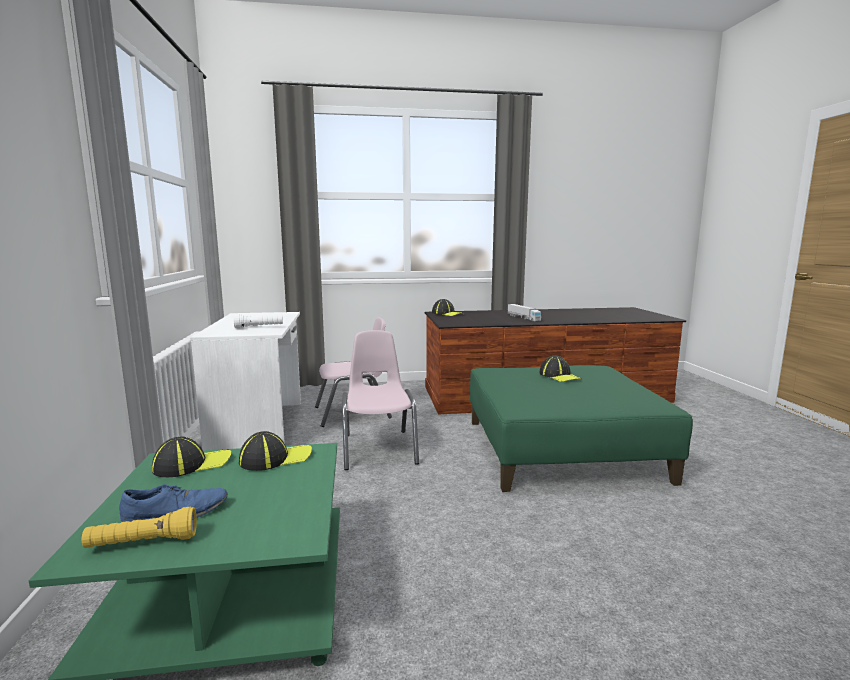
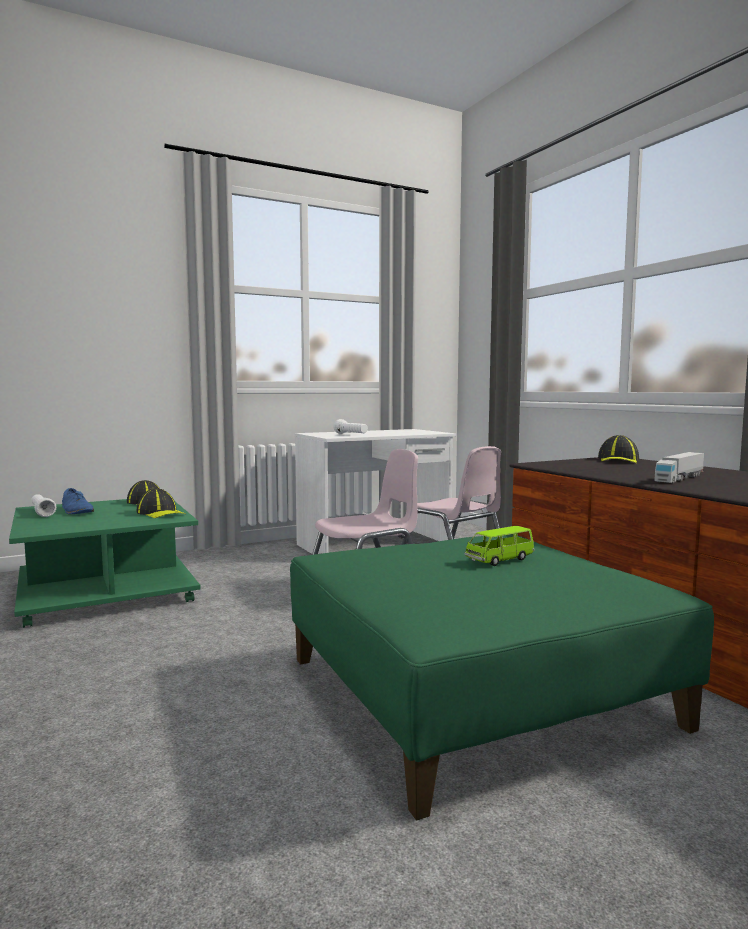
camera: 70 degrees right, 5 degrees down
yellow flashlight [82,507,197,548] -> white flashlight [31,494,56,517]
cap [539,356,582,382] -> green toy car [464,526,535,566]

